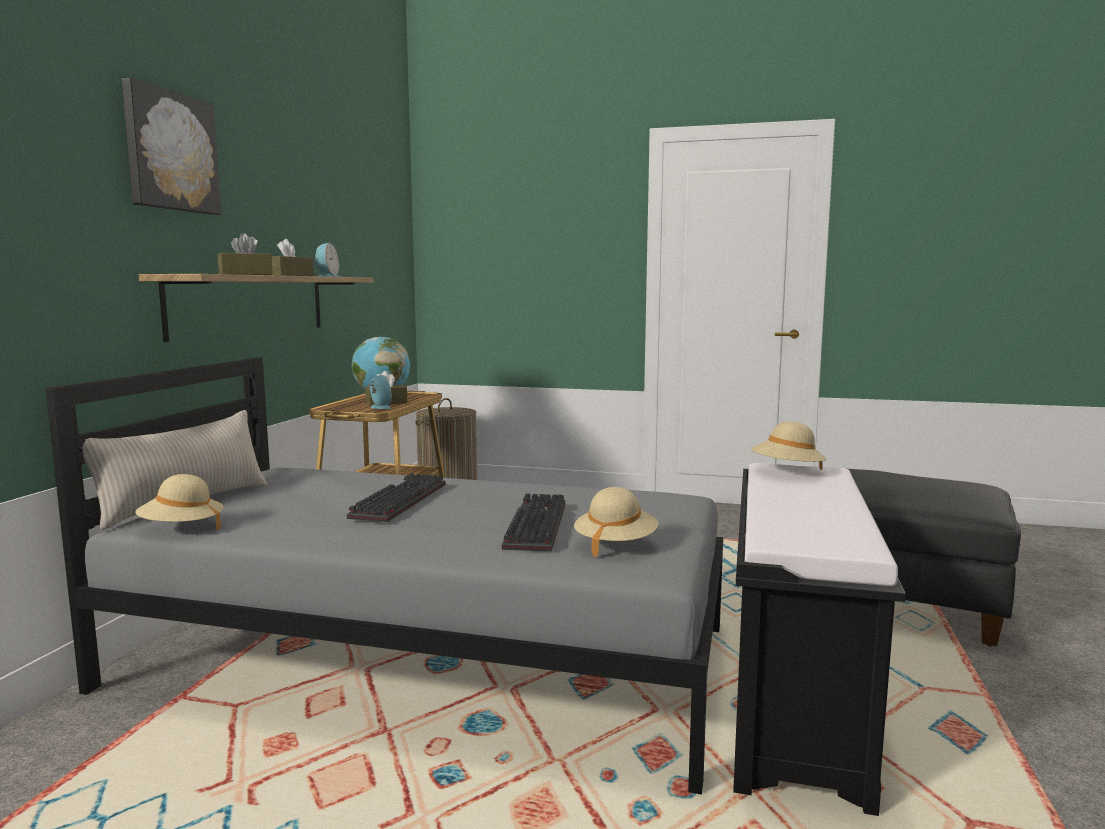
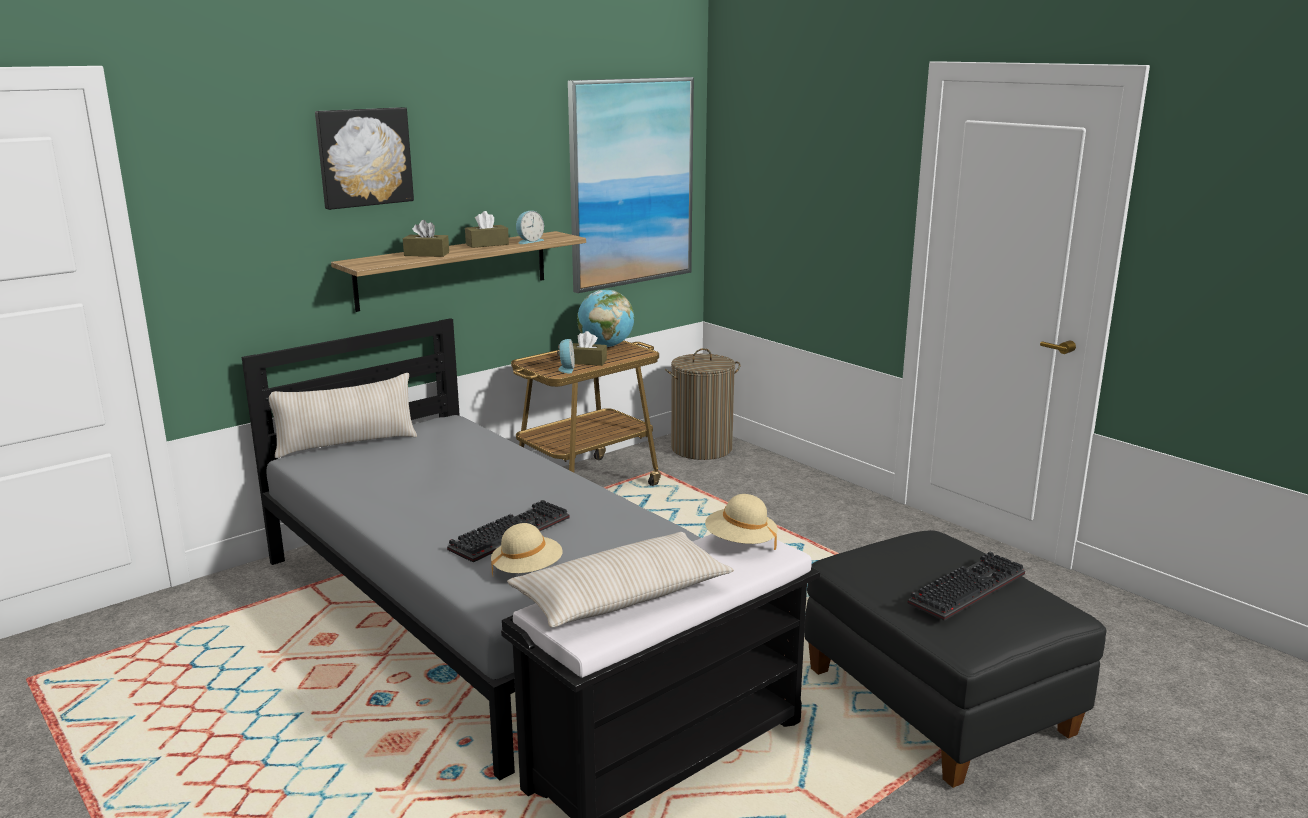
camera: 35 degrees right, 10 degrees up
beige hat [135,474,224,530] -> none
keyboard [347,473,446,522] -> keyboard moved to [907,552,1025,621]
none -> beige pillow [507,532,734,628]
none -> picture [568,77,694,293]

